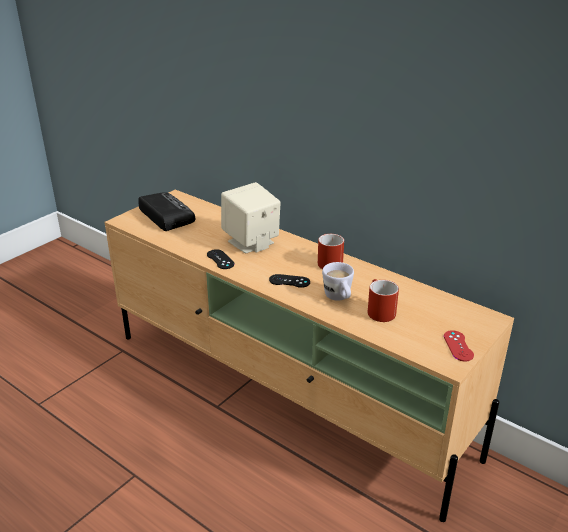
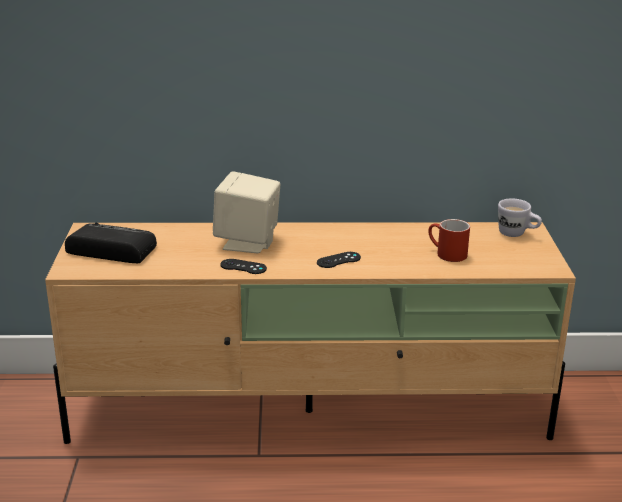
camera: 40 degrees left, 5 degrees down
red mug [318,234,344,269] -> none
white mug [322,262,354,301] -> white mug moved to [498,199,542,237]
red game controller [444,330,474,361] -> none

